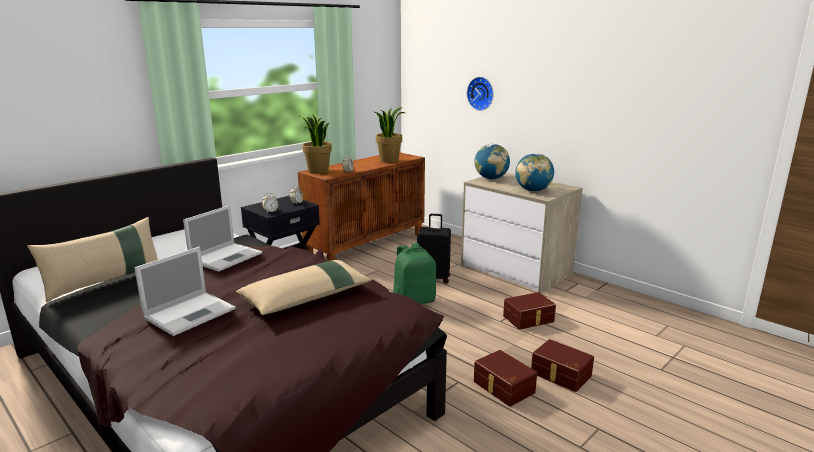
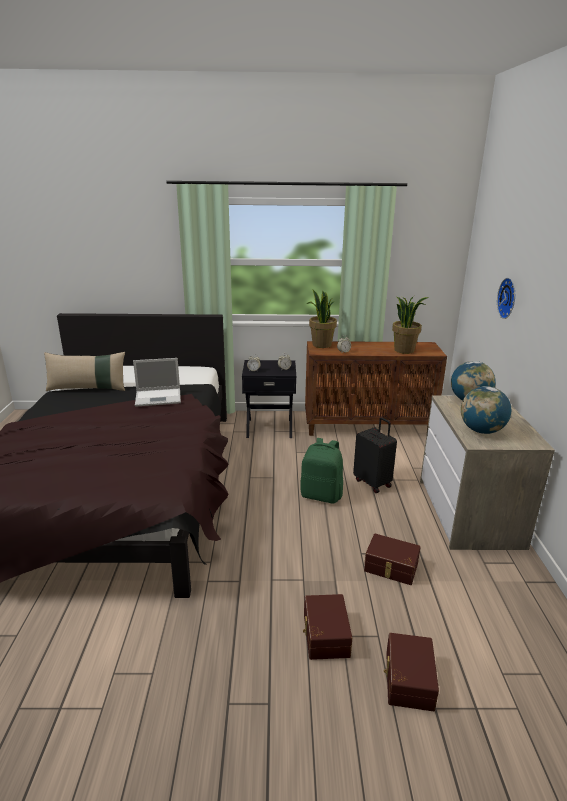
camera: 45 degrees right, 5 degrees up
laptop [135,247,236,336] -> none
beige pillow [236,260,372,315] -> none
brown storage box [474,350,537,407] -> brown storage box moved to [384,633,439,711]

